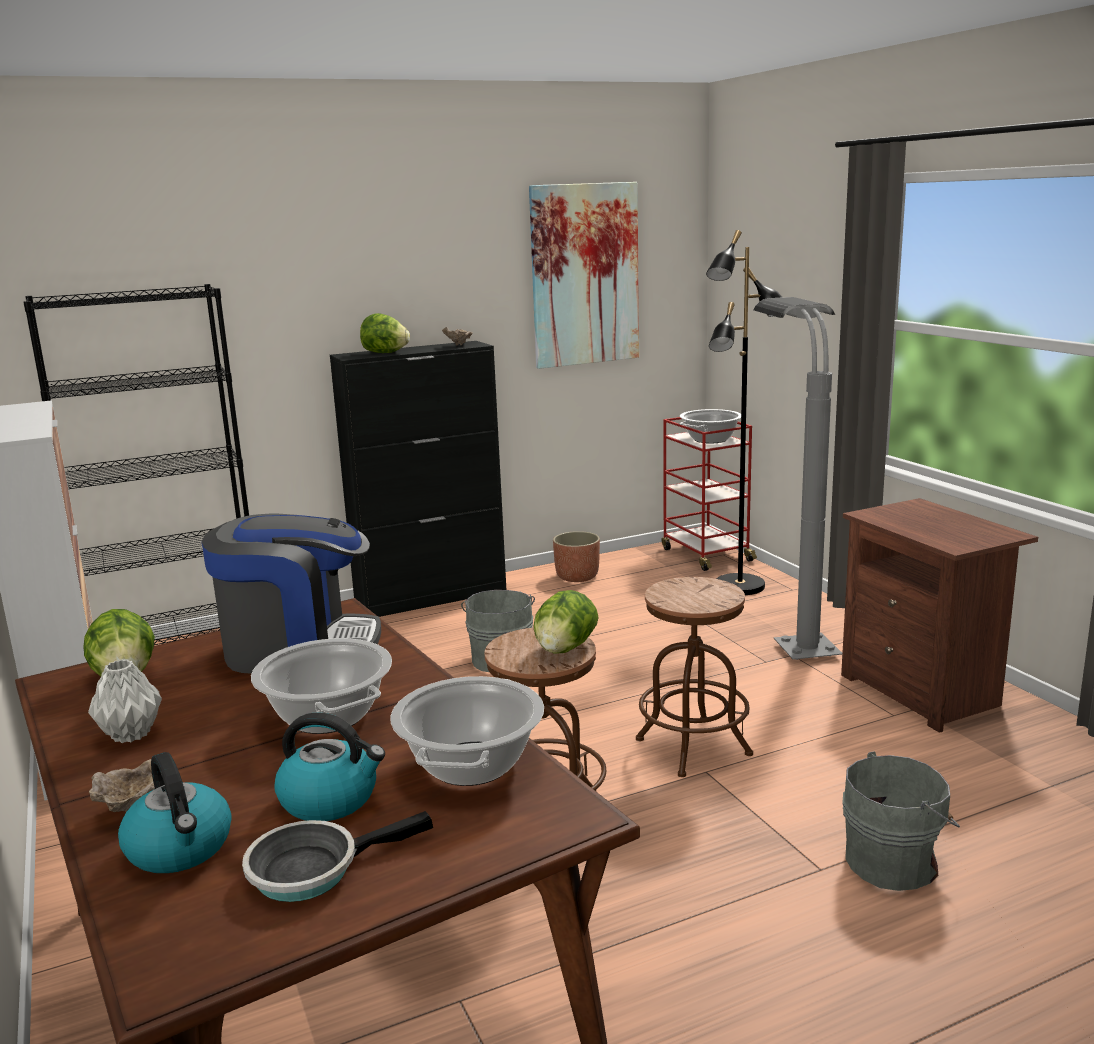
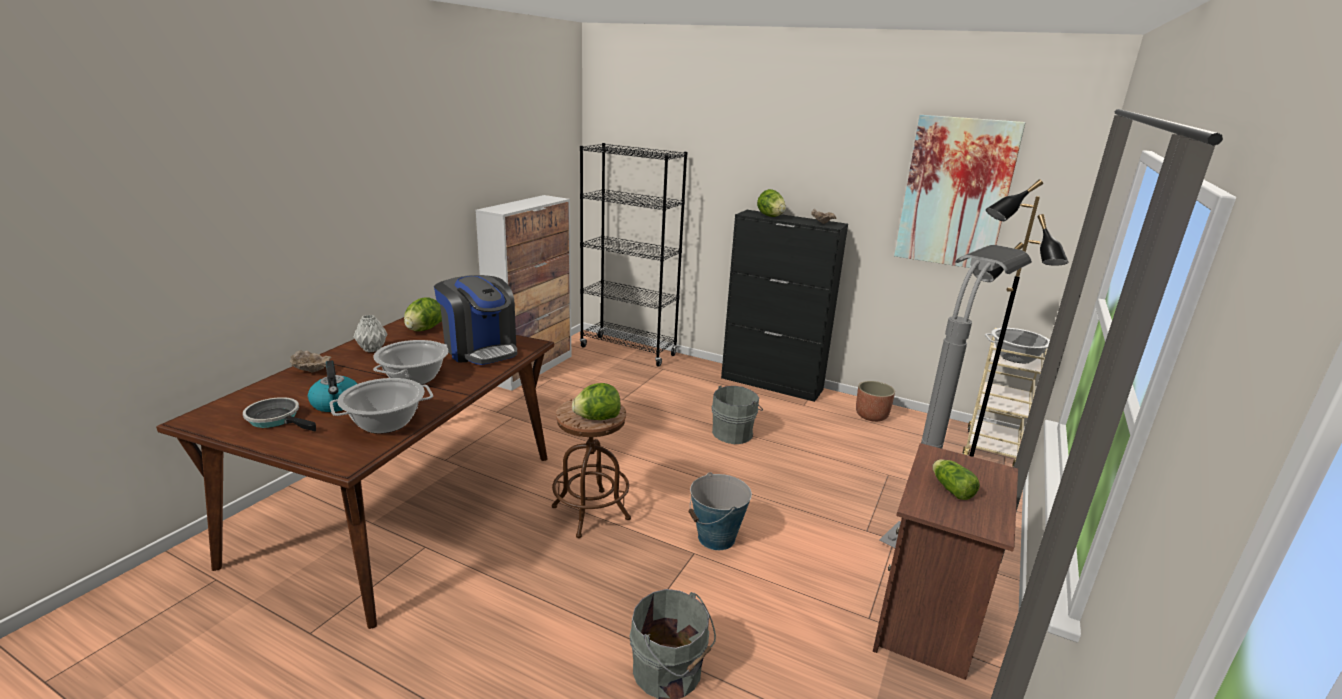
camera: 50 degrees right, 5 degrees up
kettle [118,752,232,873] -> none
brown stool [636,577,753,777] -> bucket [689,472,752,550]
red cart [662,417,757,571] -> beige cart [963,328,1048,467]
none -> lettuce [932,459,980,500]

